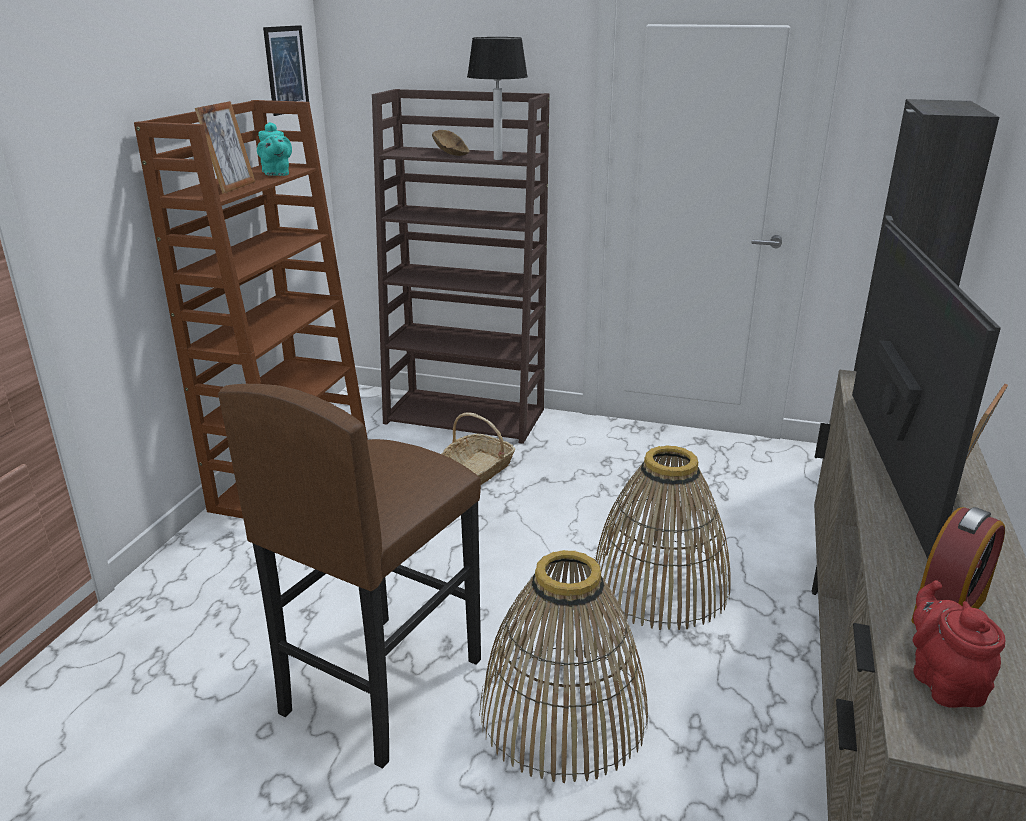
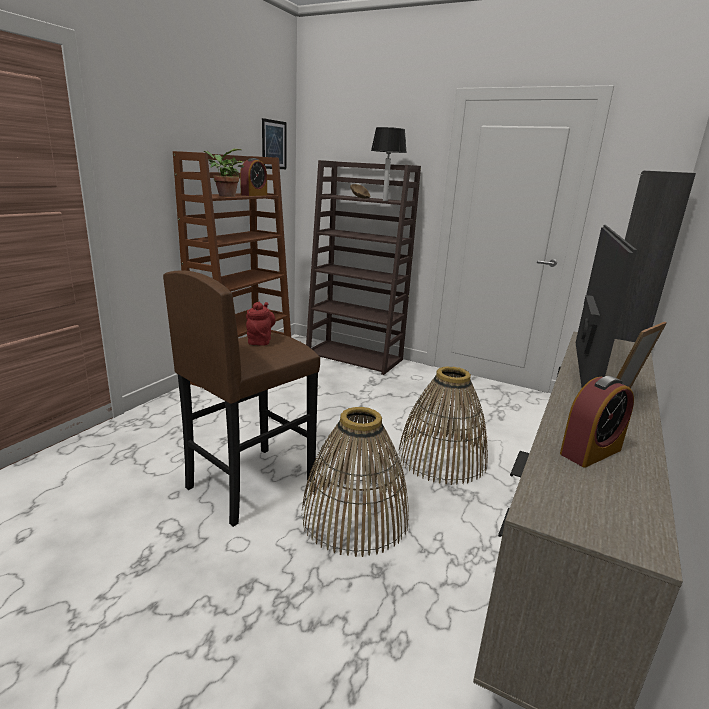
camera: 10 degrees right, 5 degrees down
picture frame [195,101,255,194] -> potted plant [204,149,244,197]
turquoise teapot [257,122,292,176] -> alarm clock [240,158,267,196]
basket [442,412,515,485] -> none
red teapot [913,580,1005,708] -> red teapot moved to [246,302,276,346]

